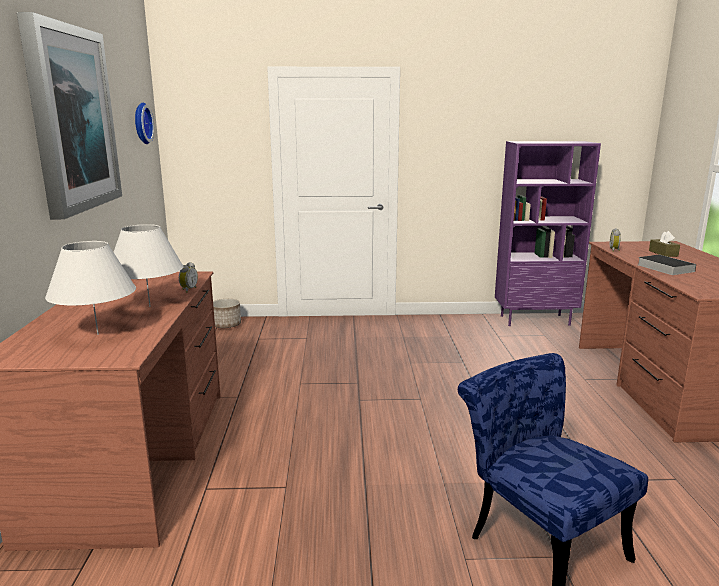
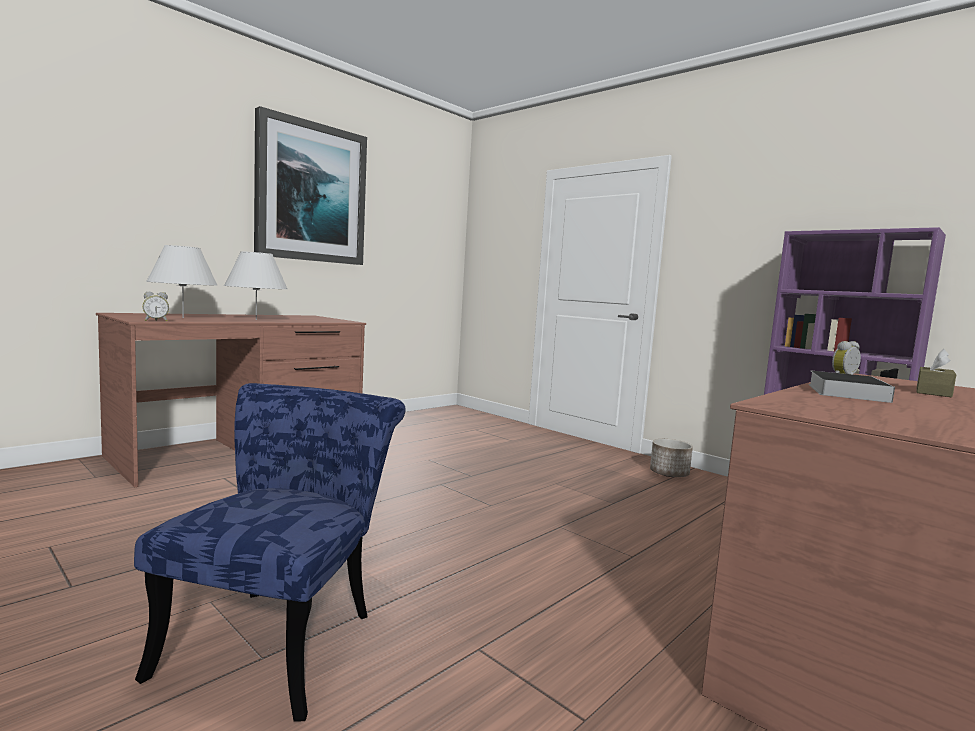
camera: 45 degrees right, 10 degrees down
wall clock [135,103,154,144] -> none
alarm clock [179,262,198,293] -> alarm clock moved to [143,291,169,321]
planter [213,299,241,328] -> planter moved to [650,439,693,477]

